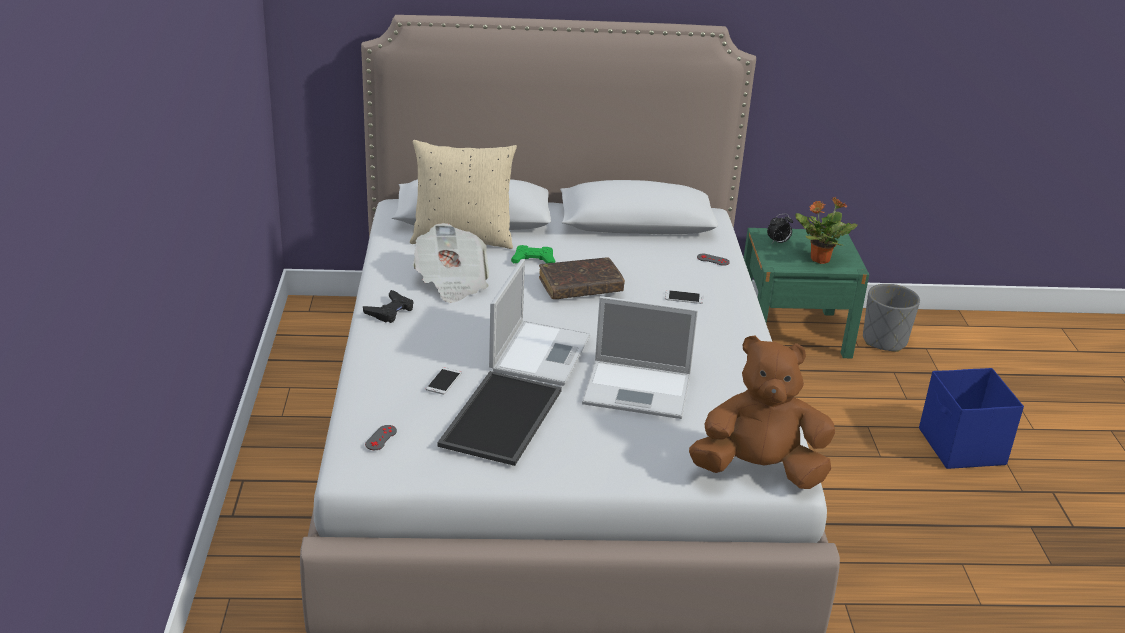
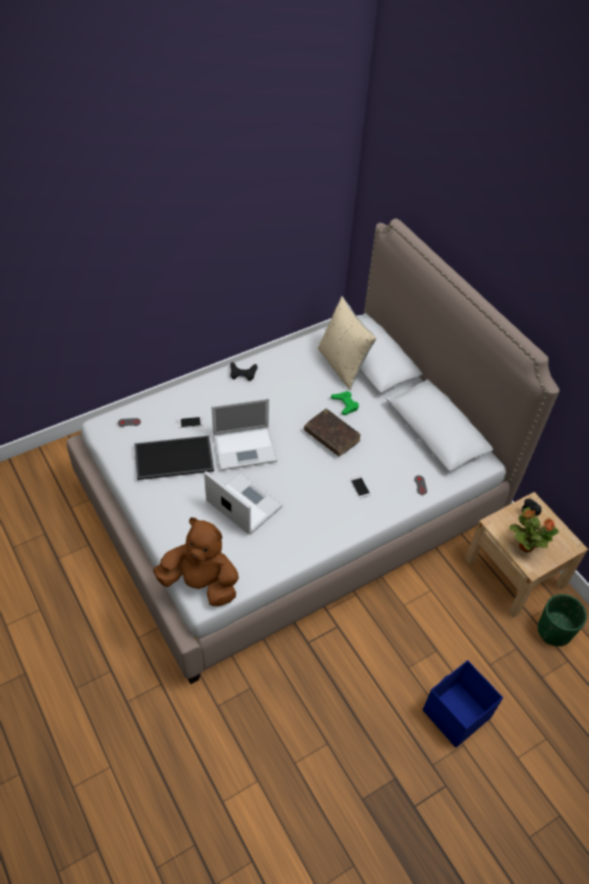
camera: 60 degrees right, 20 degrees up
newspaper [413,223,489,303] -> none
laptop [582,296,698,419] -> laptop turned 150 degrees clockwise [204,471,283,535]
brown plush toy [689,335,835,489] -> brown plush toy turned 45 degrees counterclockwise [153,518,239,606]
green nightstand [744,228,869,358] -> beige nightstand [465,492,588,618]
grey planter [863,284,920,352] -> green planter [538,594,587,646]

